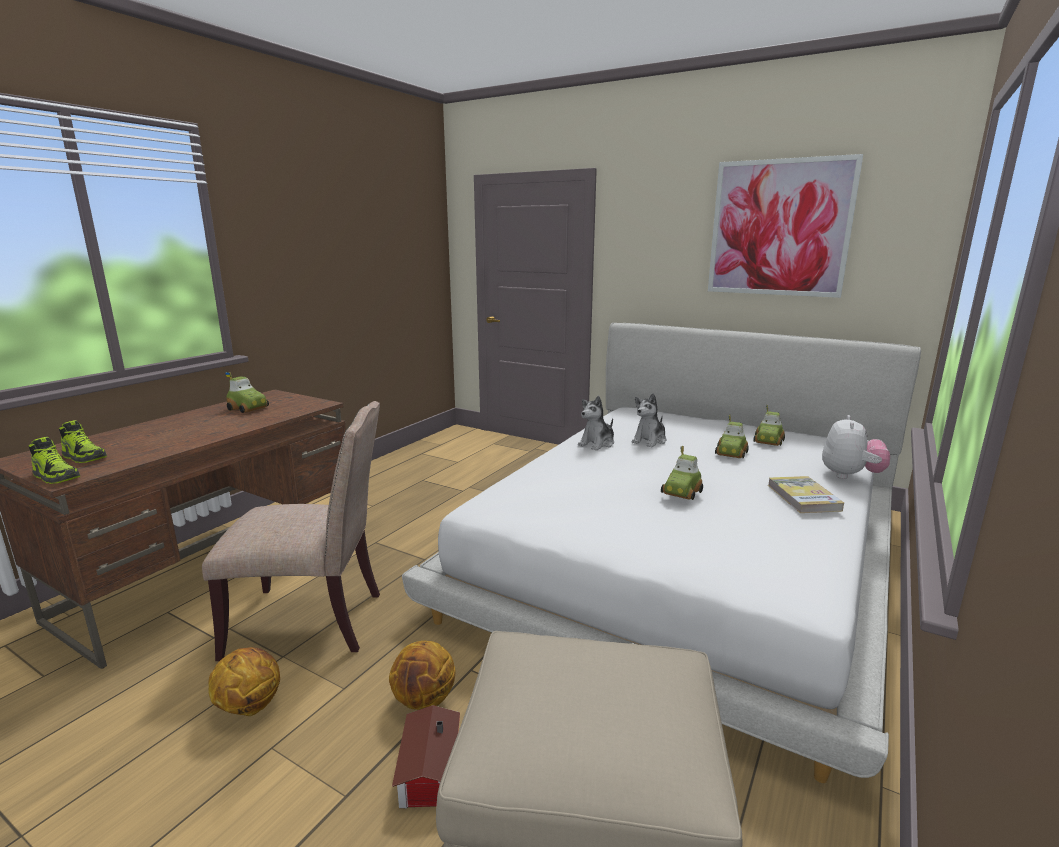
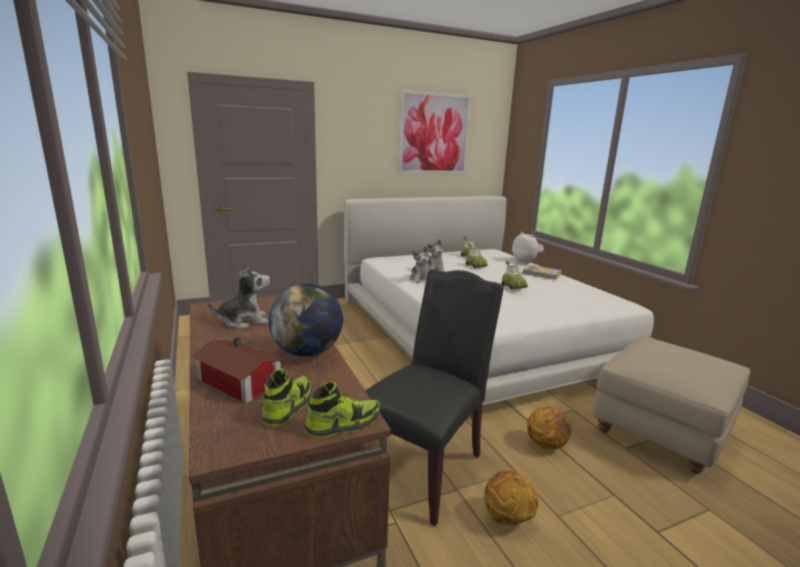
camera: 55 degrees left, 0 degrees up
shoe [59,420,107,463] -> shoe turned 45 degrees counterclockwise [262,369,312,427]
beige chair [202,401,380,661] -> black chair [365,269,504,526]
toy car [225,372,269,413] -> plush toy [208,261,270,329]
toy house [392,705,460,808] -> toy house moved to [191,337,284,404]
none -> globe [268,283,343,357]

